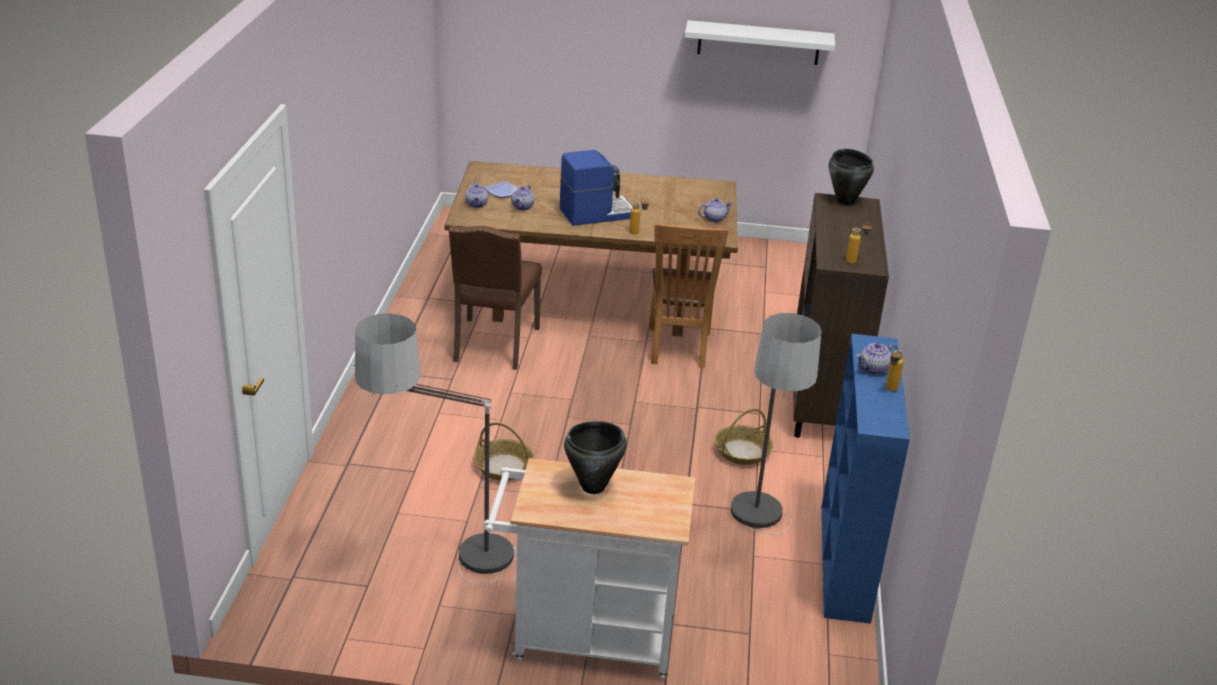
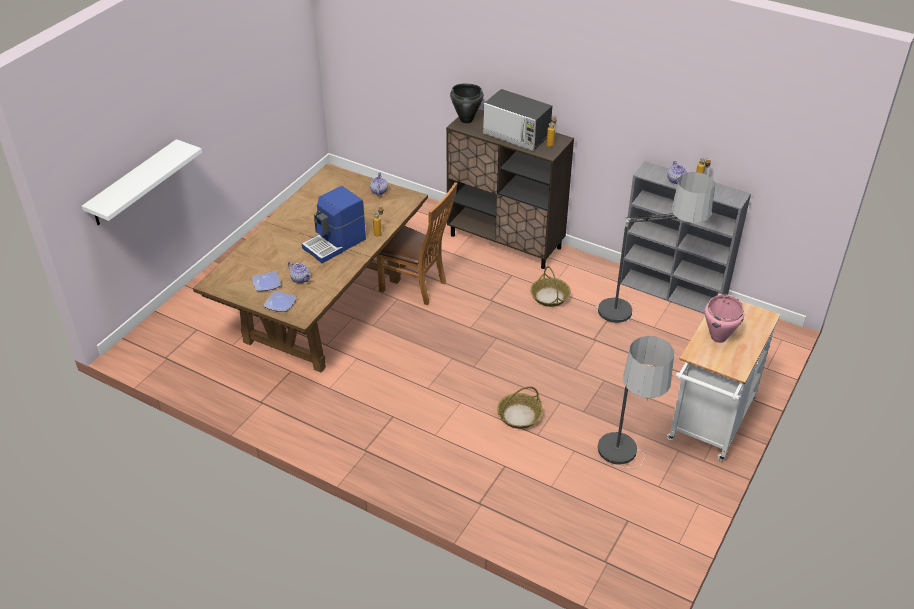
camera: 65 degrees left, 10 degrees up
brown chair [448,226,542,370] -> none
teapot [465,182,488,208] -> plate [263,291,297,312]
coffee machine [560,150,633,226] -> coffee machine turned 135 degrees counterclockwise [302,186,366,263]
black cooking pot [564,421,627,494] -> pink cooking pot [705,294,744,343]
white shelf [685,20,835,65] -> white shelf moved to [82,139,202,225]
blue bookcase [821,334,910,624] -> grey bookcase [620,161,751,314]
none -> microwave [483,89,552,151]

